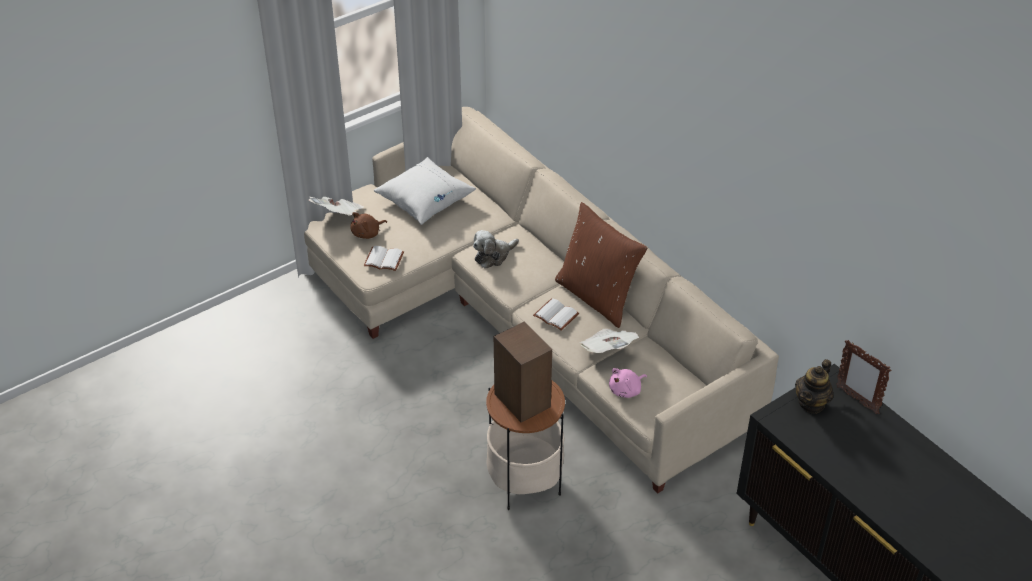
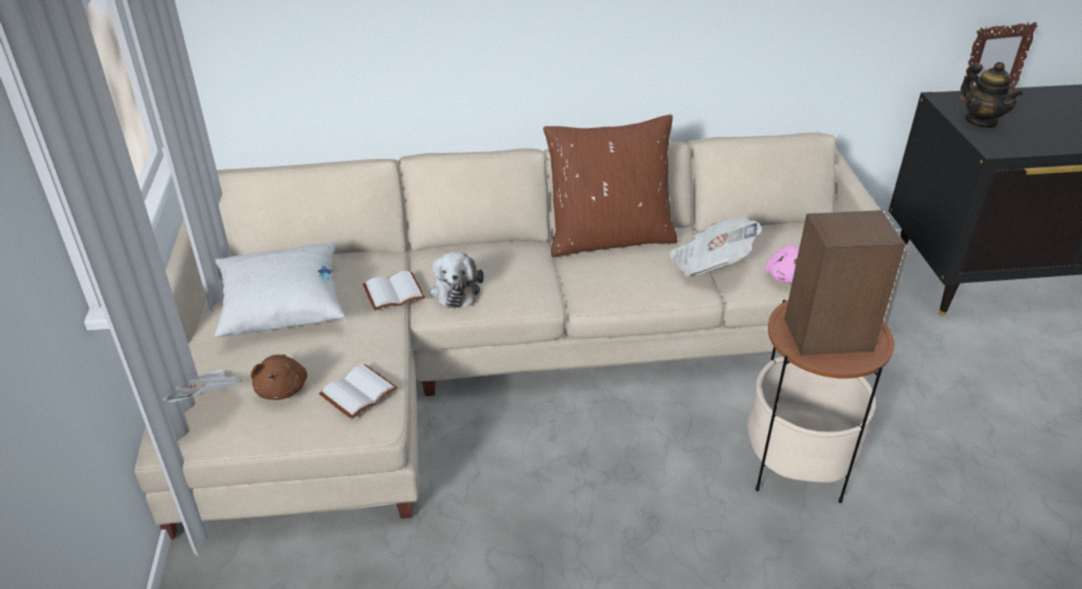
camera: 60 degrees left, 5 degrees down
white book [533,299,579,330] -> white book moved to [363,271,425,311]

